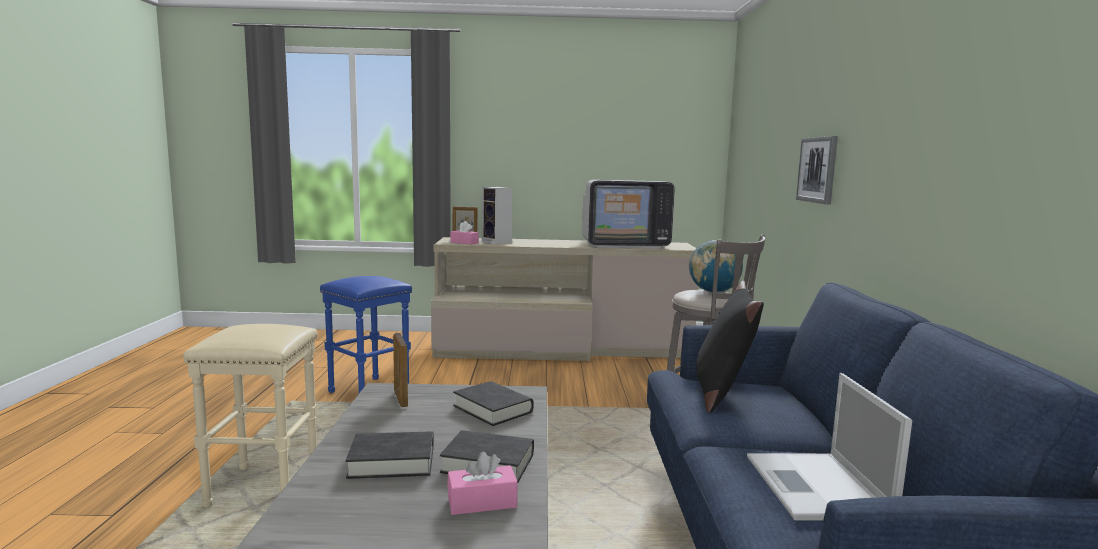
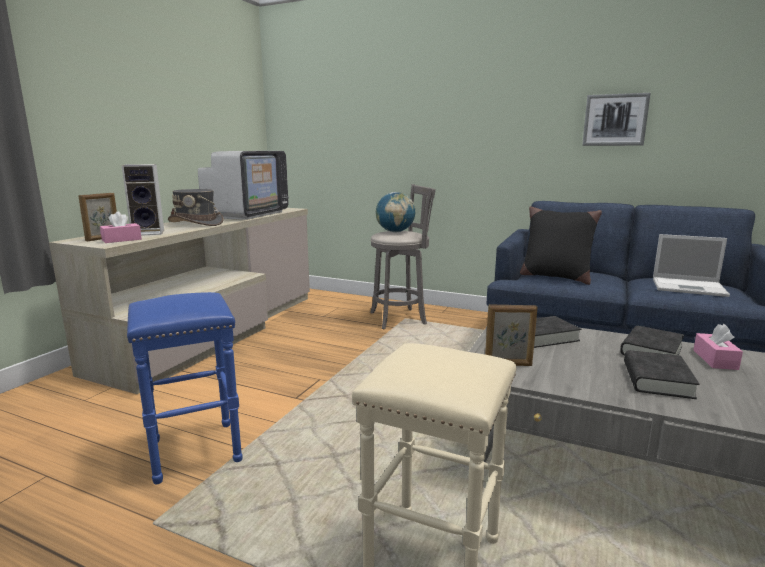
camera: 65 degrees left, 5 degrees up
picture [796,136,838,205] -> picture moved to [582,93,651,146]
none -> grey hat [168,189,223,226]

